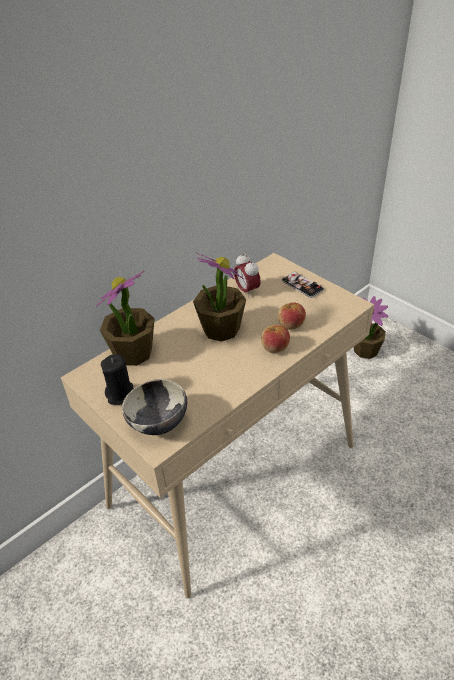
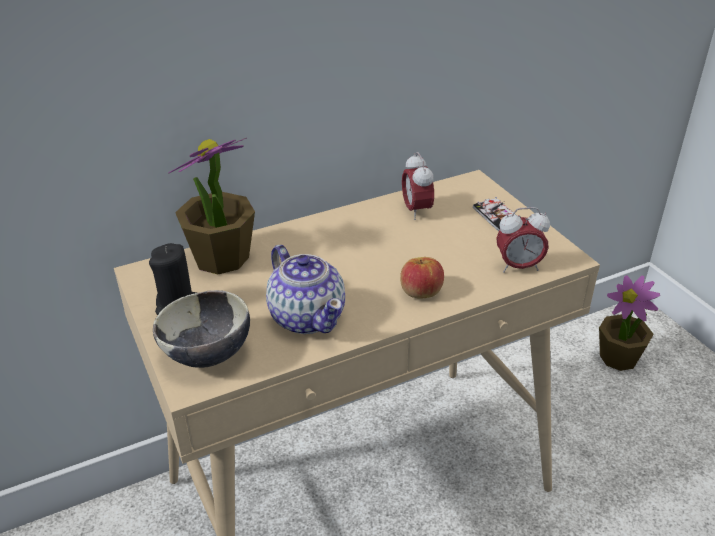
camera: 15 degrees right, 5 degrees down
potted plant [193,252,246,342] -> none
apple [278,302,306,330] -> none
none -> teapot [266,245,345,334]
none -> alarm clock [496,207,550,273]

